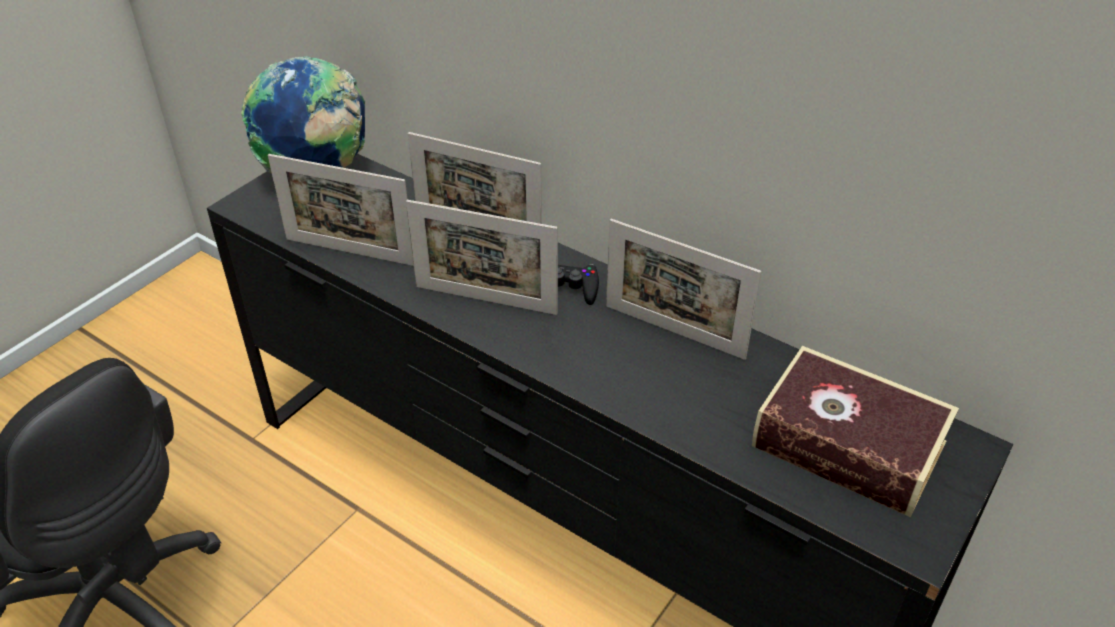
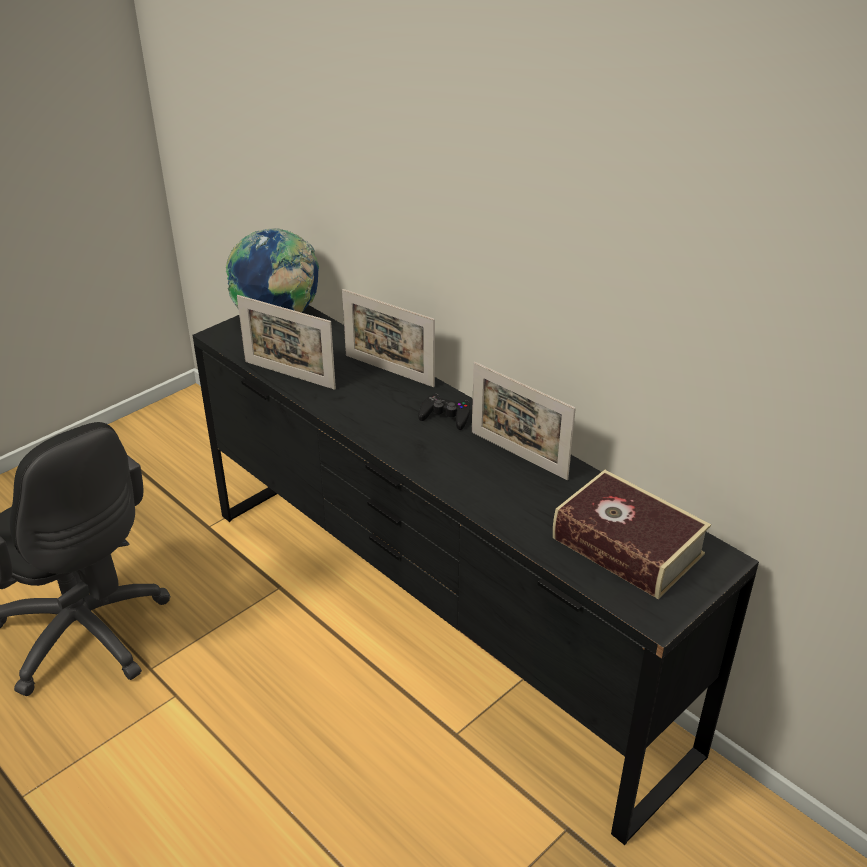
camera: 10 degrees right, 5 degrees down
picture frame [406,200,558,315] -> none

